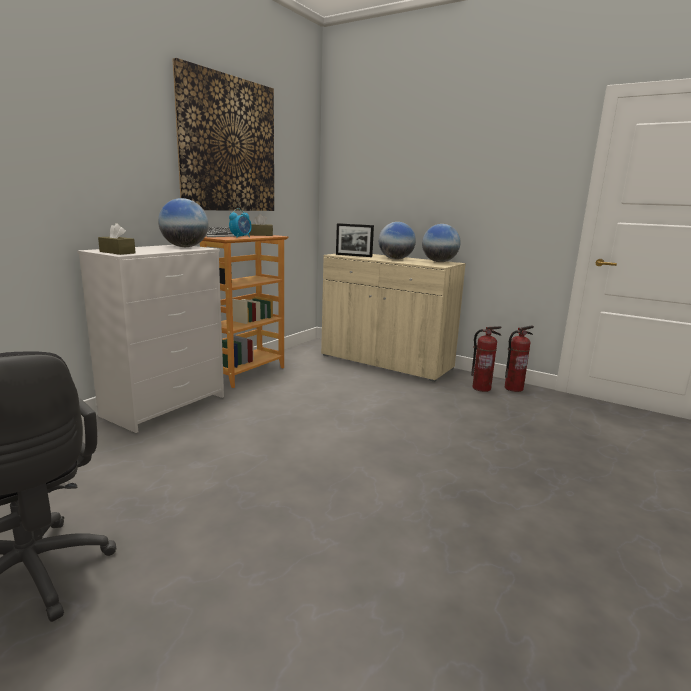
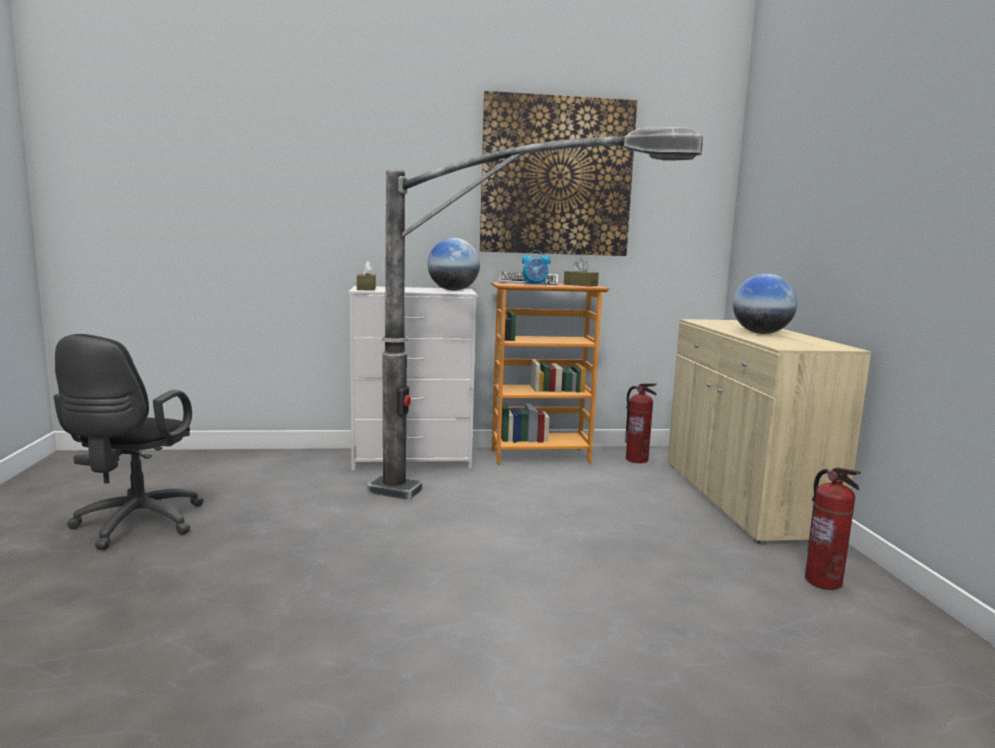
camera: 50 degrees right, 5 degrees down
picture frame [336,223,374,257] -> none
globe [422,224,461,262] -> none
fire extinguisher [505,326,534,392] -> fire extinguisher moved to [625,383,657,463]
none -> floor lamp [367,127,703,499]

